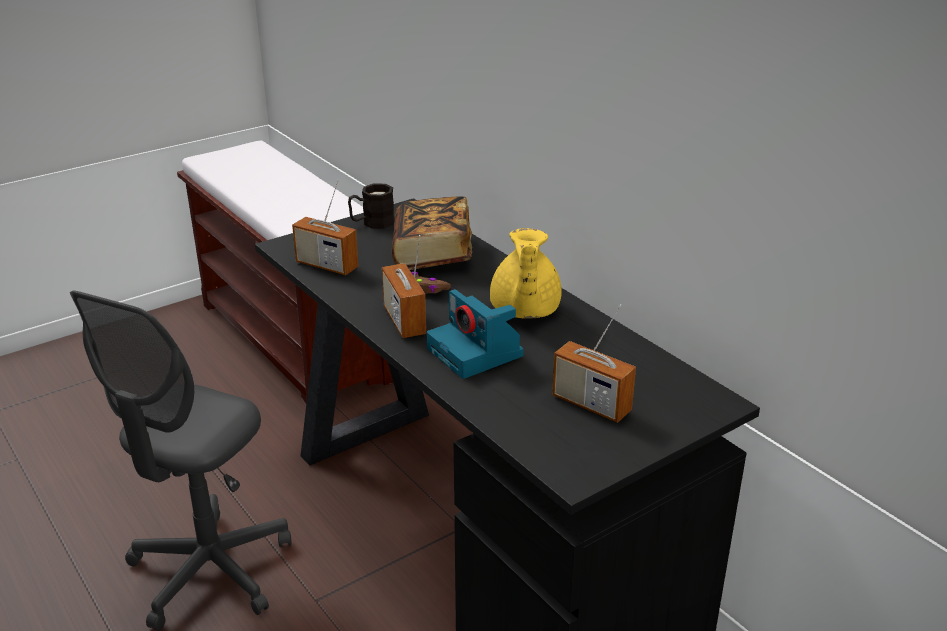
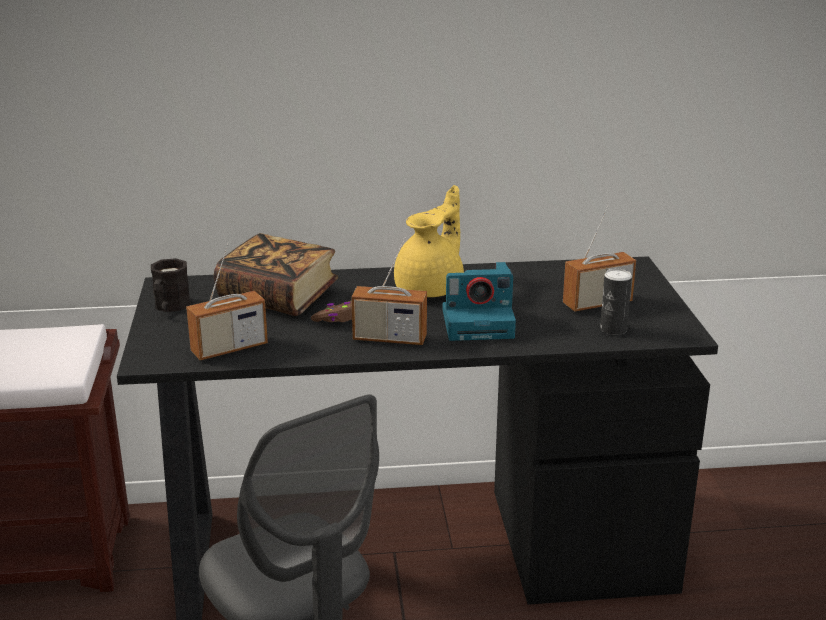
camera: 60 degrees left, 5 degrees down
yellow teapot [490,228,562,319] -> yellow teapot turned 90 degrees counterclockwise [394,185,464,297]
none -> can [600,269,632,335]

